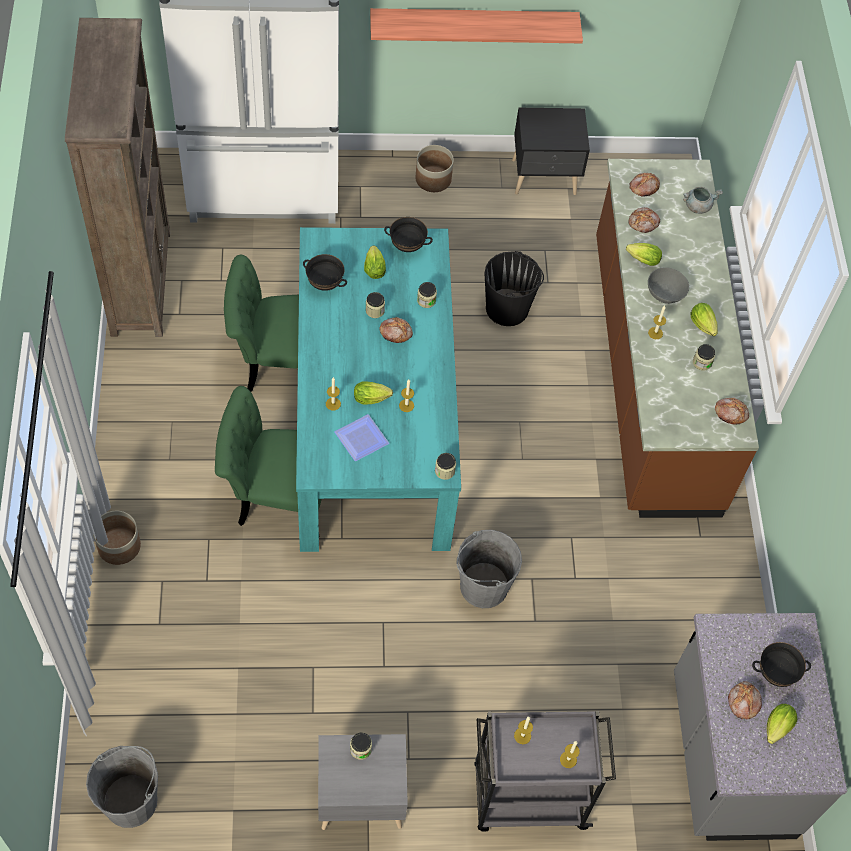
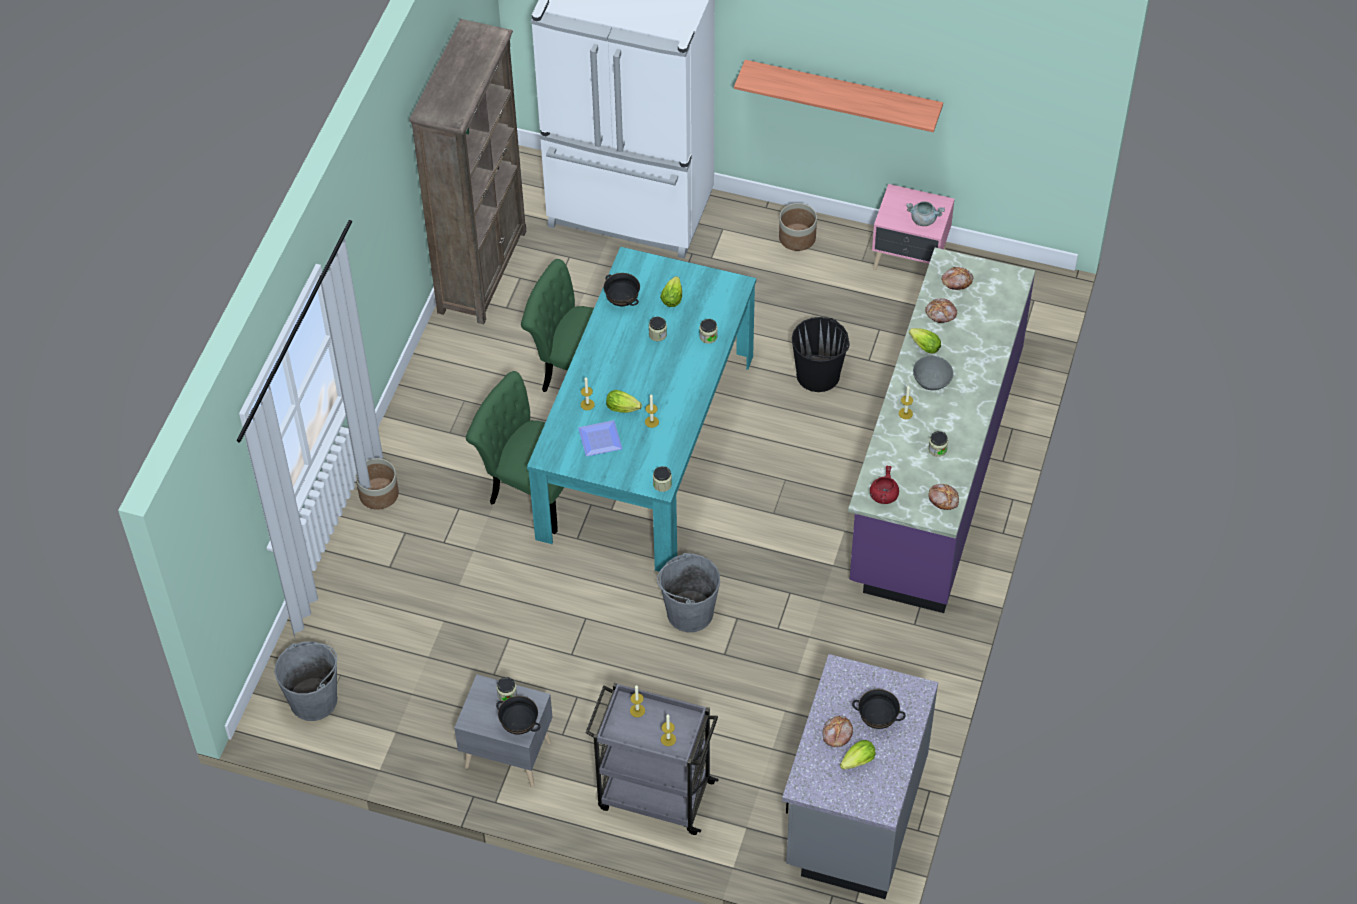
camera: 25 degrees right, 5 degrees down
bread [380,317,413,343] -> none
black bowl [384,217,433,252] -> black bowl moved to [496,696,541,735]
black nightstand [512,108,590,195] -> pink nightstand [872,184,954,270]
brown counter [596,159,759,518] -> purple counter [848,248,1035,613]
grey cooking pot [683,187,723,214] -> grey cooking pot moved to [906,201,945,226]
lettuce [691,303,718,336] -> none
none -> red cooking pot [870,465,899,504]

